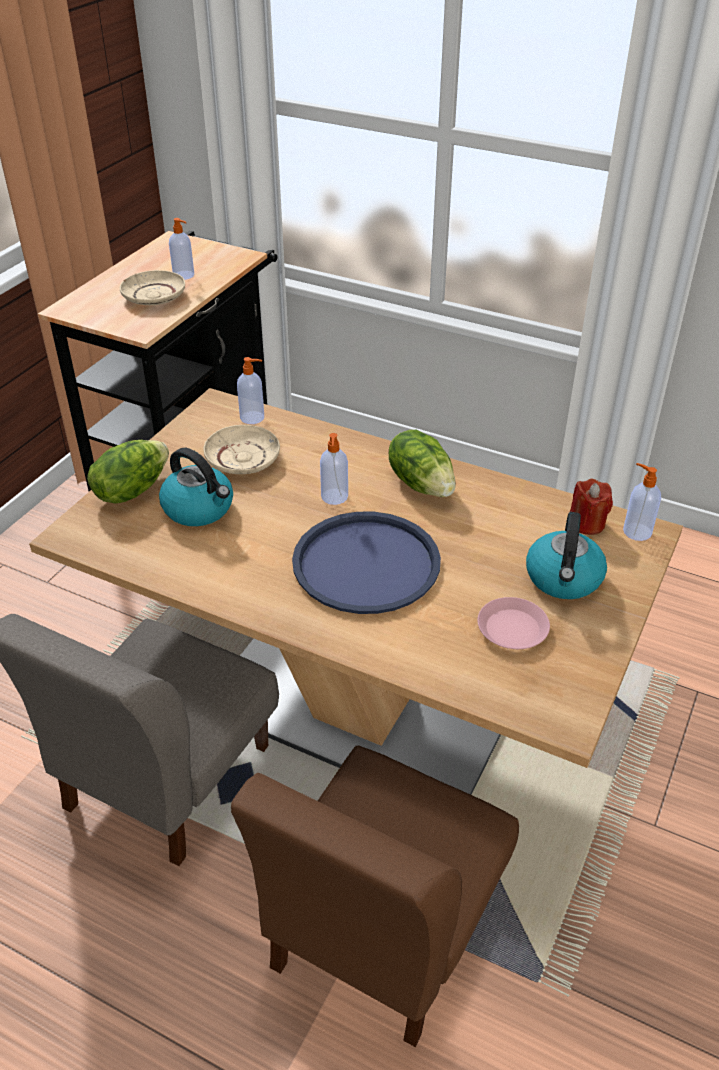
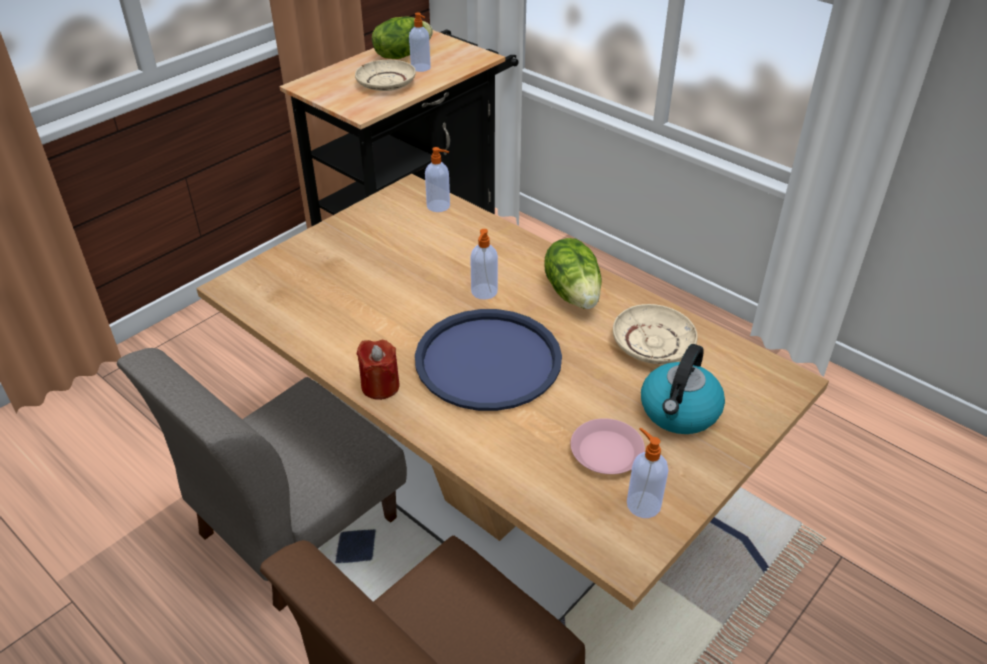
camera: 15 degrees right, 0 degrees up
lettuce [87,440,169,504] -> lettuce moved to [372,17,433,59]
kettle [159,448,233,526] -> none
beige plate [203,425,280,474] -> beige plate moved to [613,304,697,364]
red candle [570,478,613,535] -> red candle moved to [357,340,400,400]
soap dispenser [623,463,661,541] -> soap dispenser moved to [627,428,668,518]

